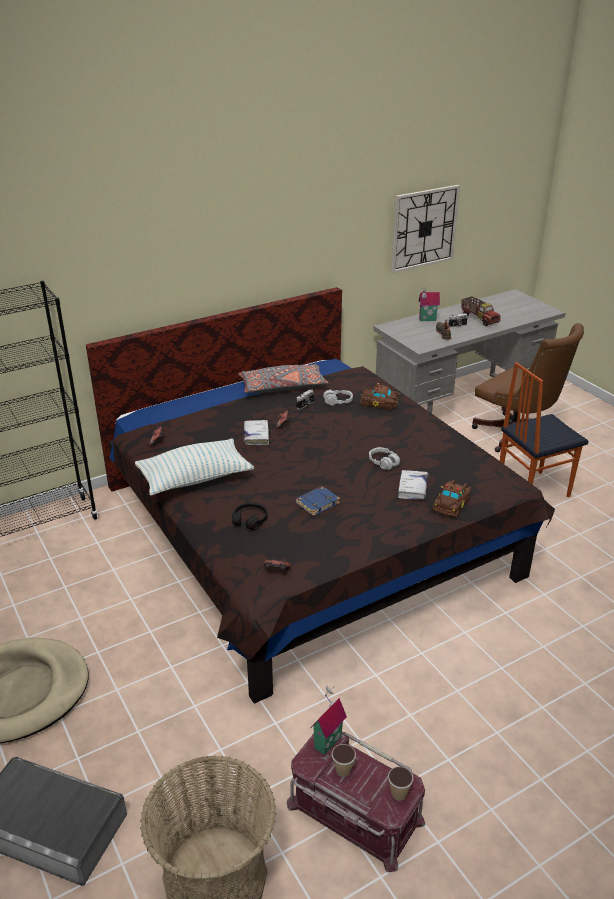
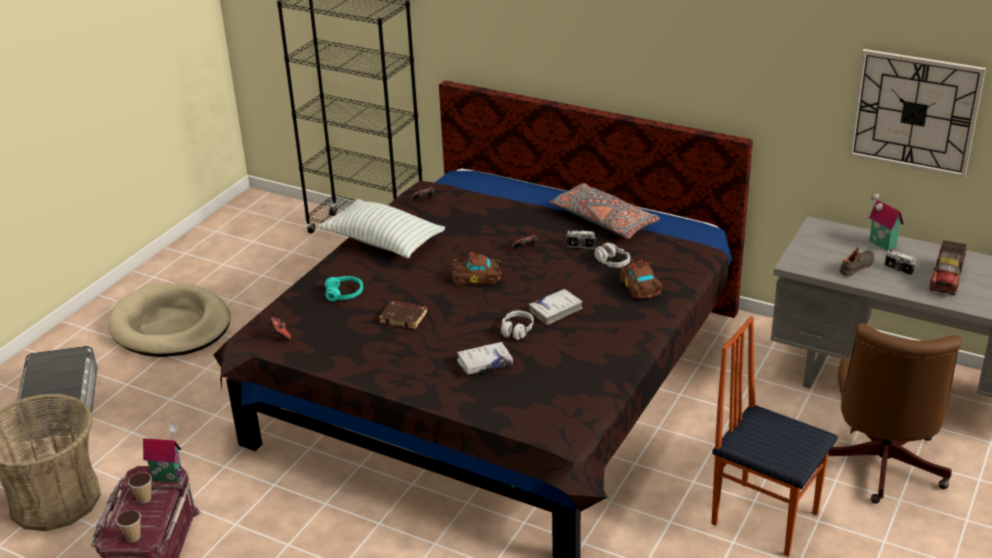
camera: 60 degrees right, 0 degrees up
black headphones [232,502,267,530] -> turquoise headphones [325,276,363,301]
white book [244,420,269,446] -> white book moved to [528,289,583,325]
blue book [295,486,340,516] -> brown book [379,301,428,329]
brown toy car [432,480,471,518] -> brown toy car moved to [452,252,502,286]

